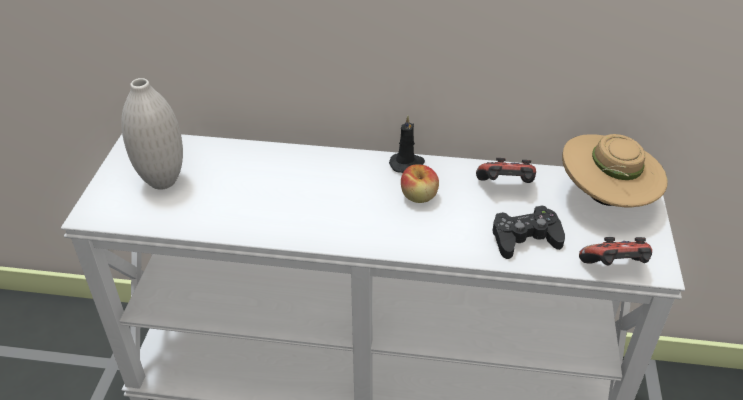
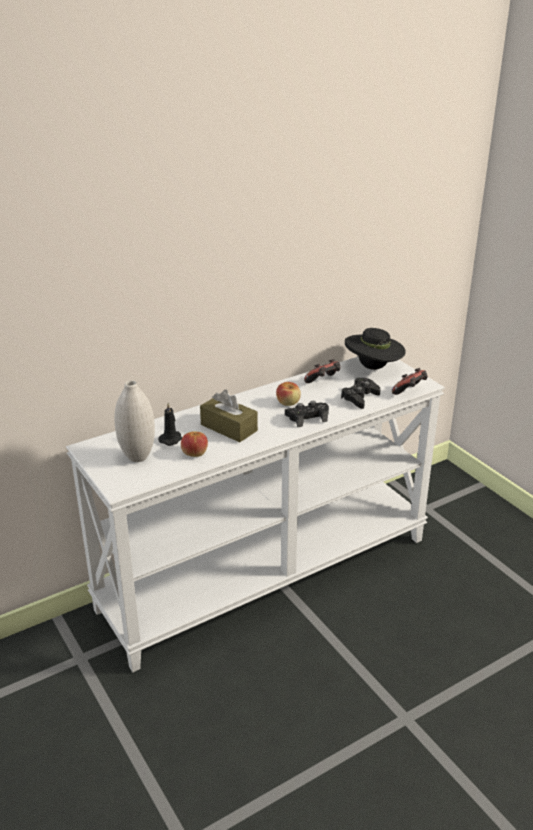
camera: 40 degrees left, 10 degrees down
black candle [389,116,425,173] -> black candle moved to [158,403,182,446]
beige hat [562,134,667,207] -> black hat [345,328,406,370]
none -> apple [181,432,208,457]
none -> brown tissue box [200,390,258,442]
none -> black game controller [285,401,329,427]

